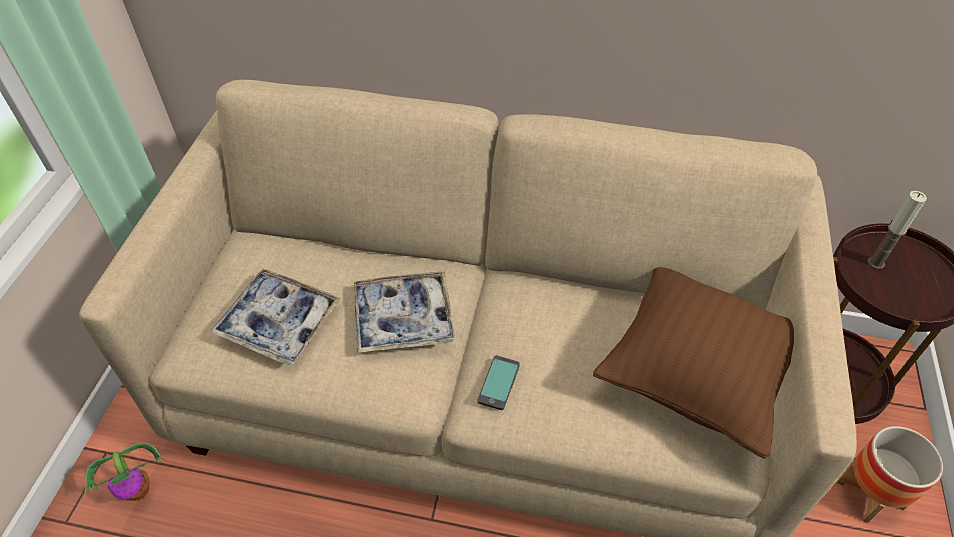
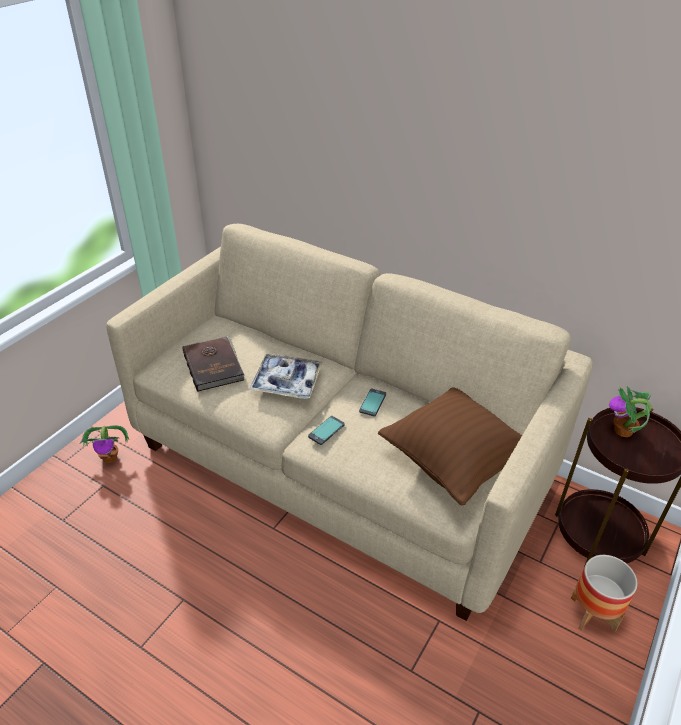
camera: 20 degrees right, 10 degrees down
tray [210,269,341,365] -> brown book [183,336,244,392]
candle [868,191,927,269] -> potted plant [609,386,652,437]
none -> phone [359,389,386,417]

